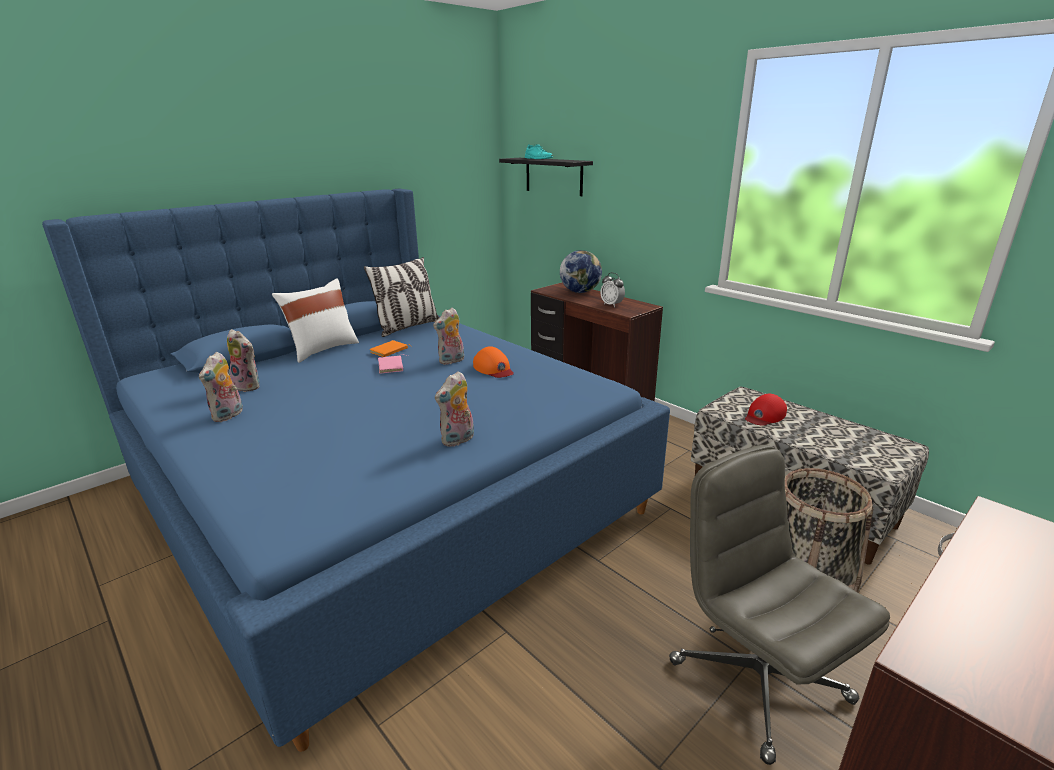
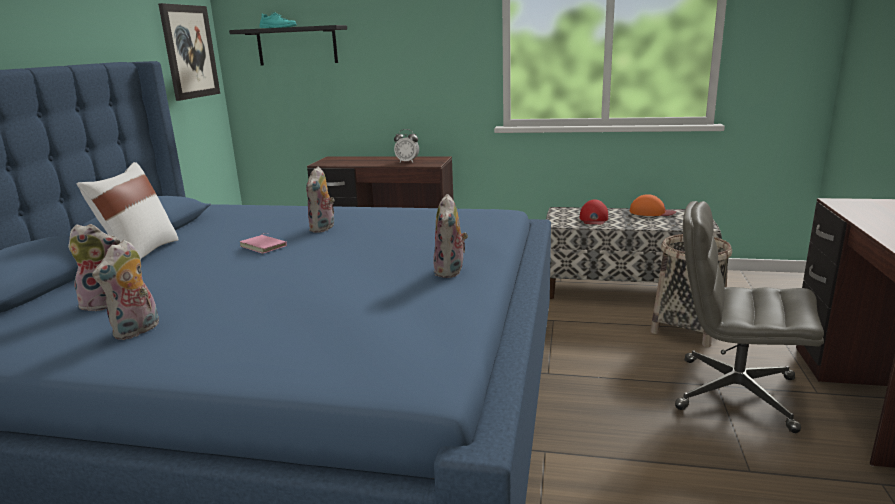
camera: 35 degrees left, 5 degrees down
plush toy [199,352,243,422] -> plush toy turned 45 degrees clockwise [92,240,159,340]
pillow [364,257,440,337] -> none
orange book [370,340,412,357] -> none
orange cap [473,346,514,378] -> orange cap moved to [630,194,676,216]
globe [560,250,602,293] -> none
none -> picture [158,3,220,101]

